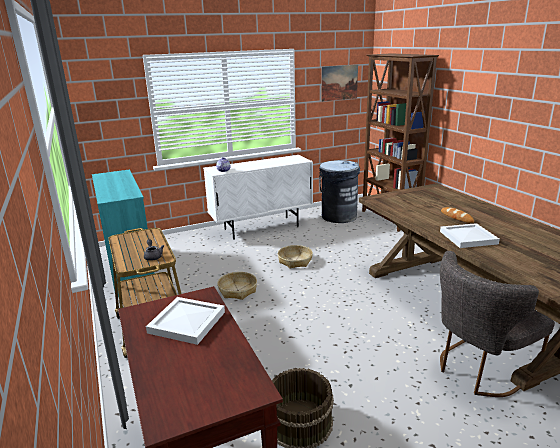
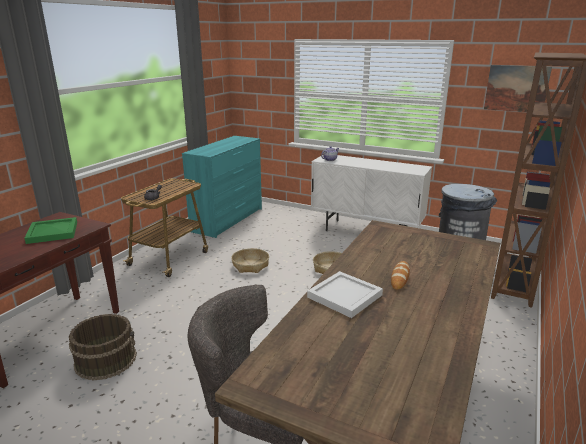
camera: 50 degrees right, 0 degrees up
white tray [146,297,225,345] -> green tray [24,217,77,244]

